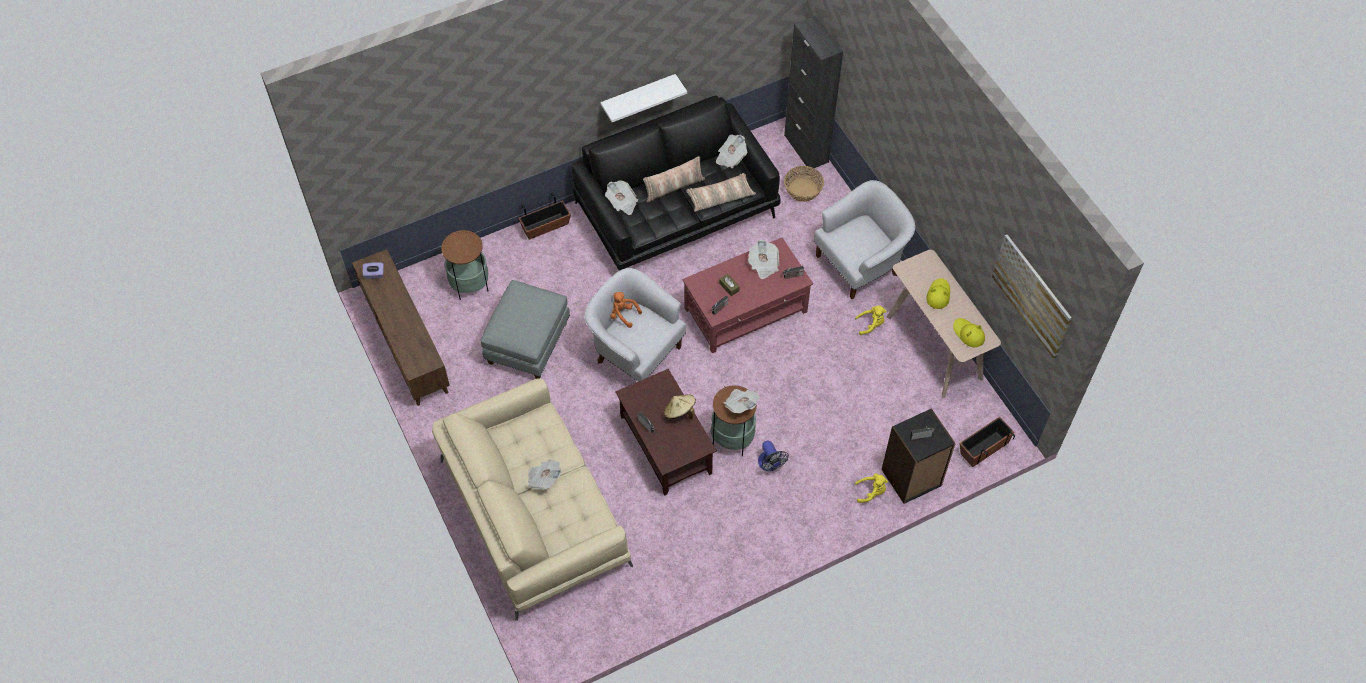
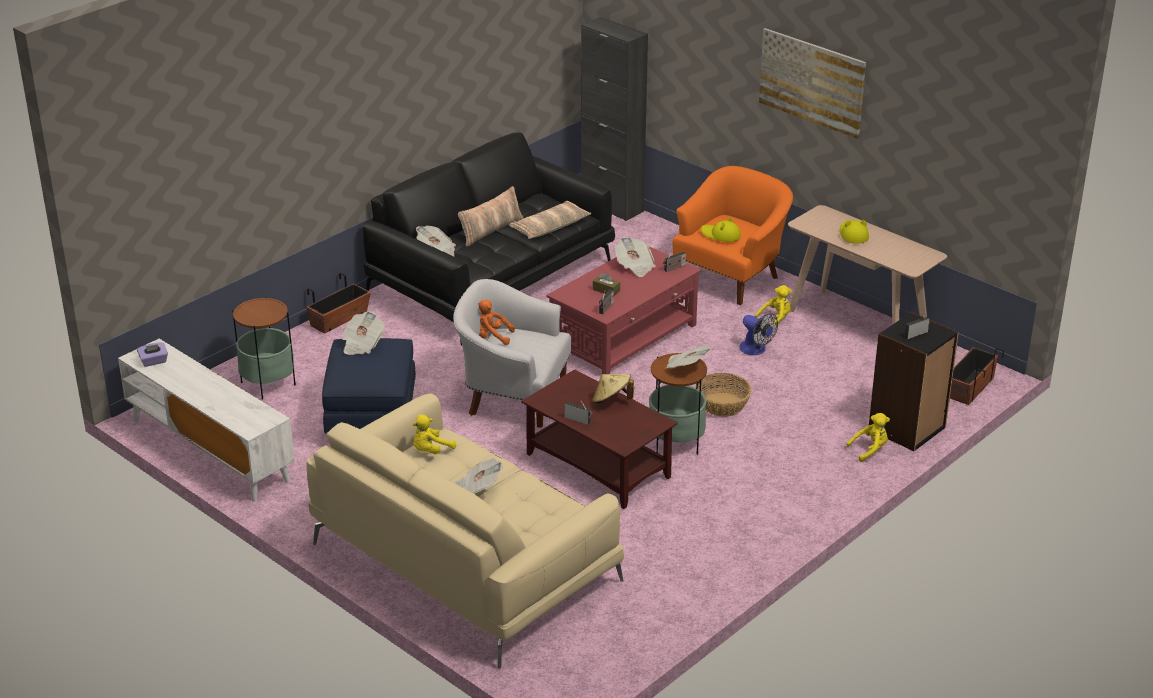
camera: 20 degrees left, 25 degrees down
brown tv stand [352,249,450,406] -> white tv stand [118,339,294,501]
grey ottoman [481,280,570,379] -> blue ottoman [322,338,416,434]
white shelf [601,74,687,122] -> none
newspaper [716,134,748,168] -> newspaper moved to [342,311,385,355]
fan [758,440,789,471] -> fan moved to [739,313,778,355]
basket [784,166,824,202] -> basket moved to [695,373,751,417]
white armchair [814,180,915,299] -> orange armchair [673,166,793,305]
yellow hat [953,318,985,347] -> yellow hat moved to [701,217,741,242]
picture [992,234,1072,358] -> picture moved to [759,28,866,138]
none -> yellow plush toy [413,414,456,454]

